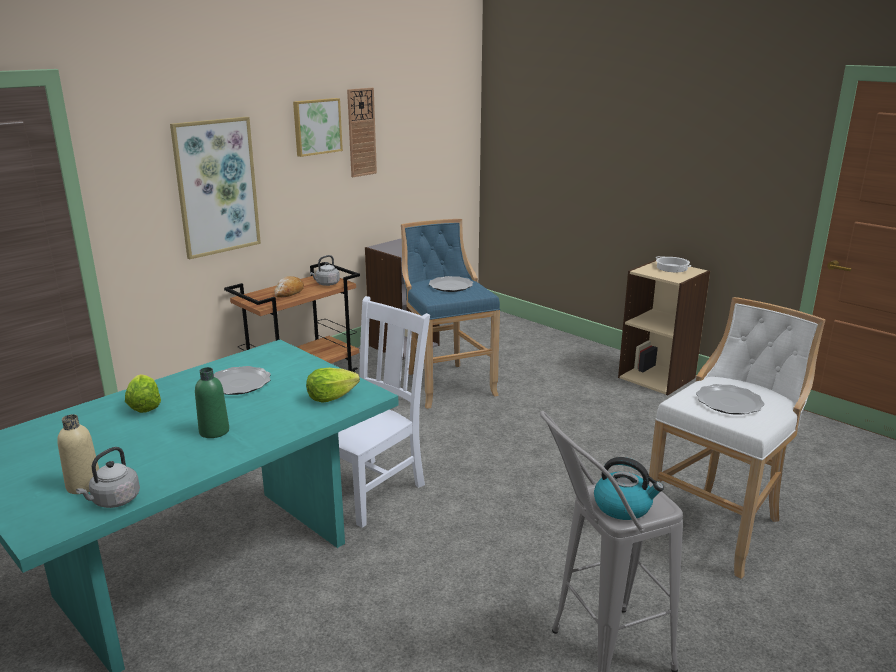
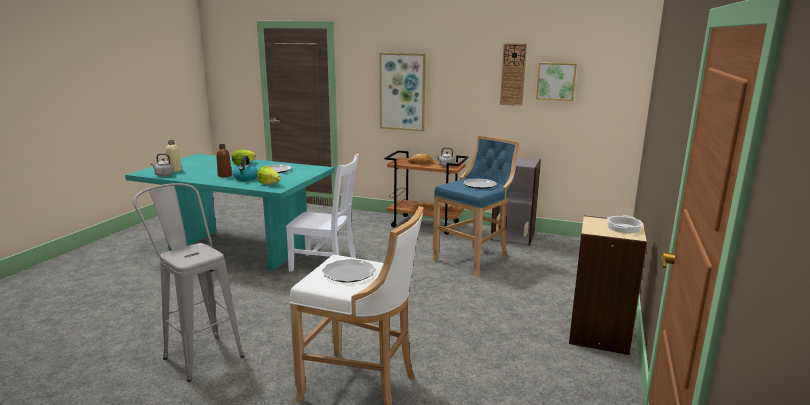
camera: 65 degrees right, 5 degrees down
green bottle [195,367,229,438] -> brown bottle [216,144,232,177]
picture [293,98,343,157] -> picture moved to [536,63,577,101]
kettle [594,457,664,520] -> kettle moved to [233,156,258,181]

